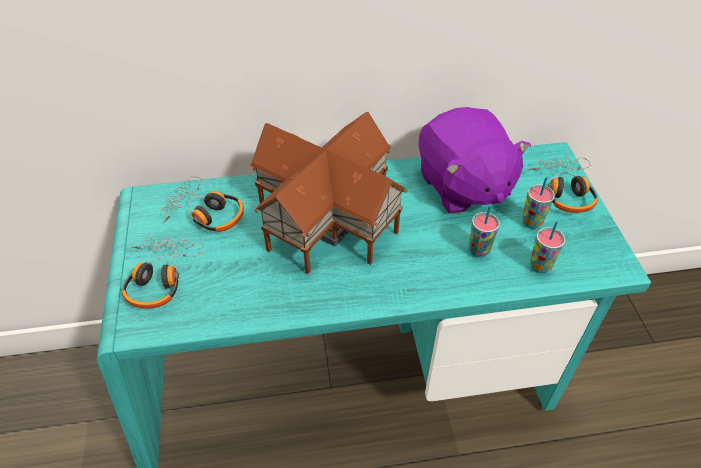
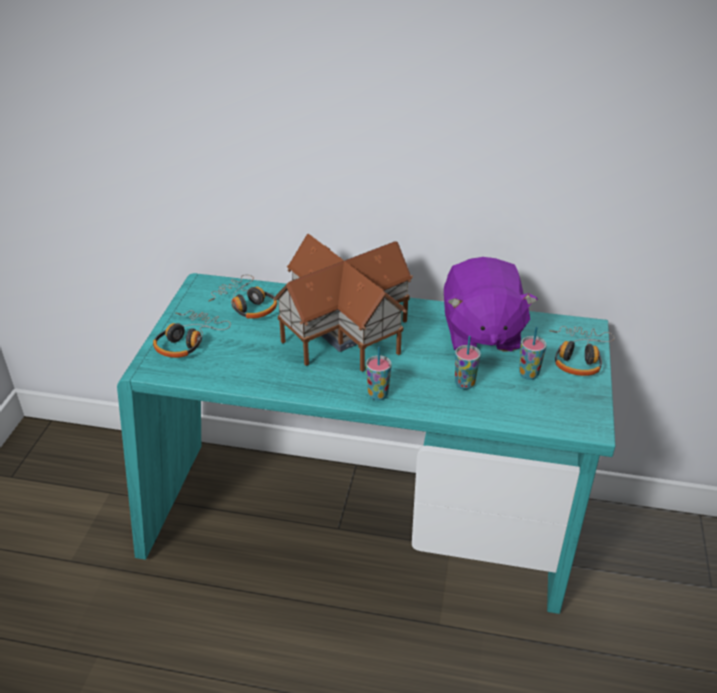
camera: 20 degrees right, 10 degrees down
cup [530,221,565,273] -> cup moved to [366,346,391,400]

